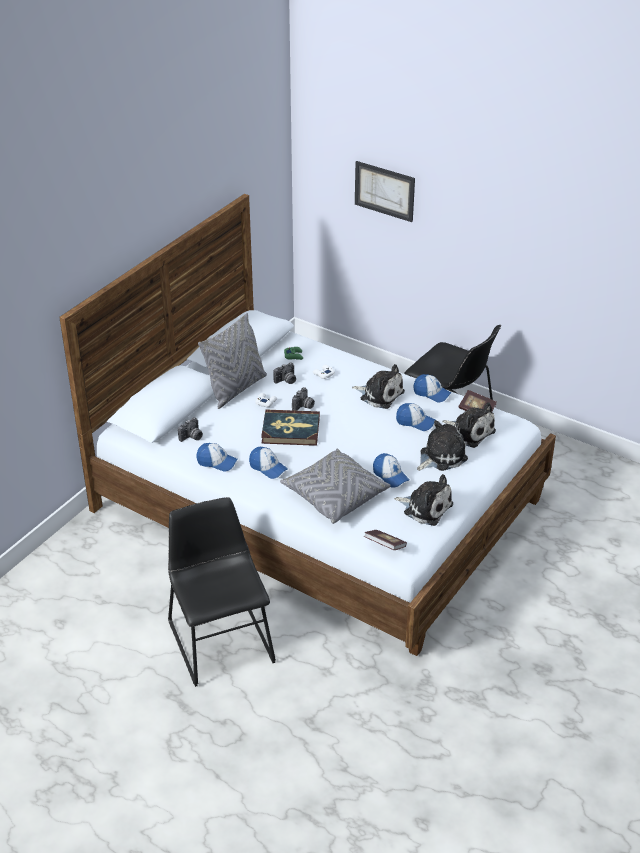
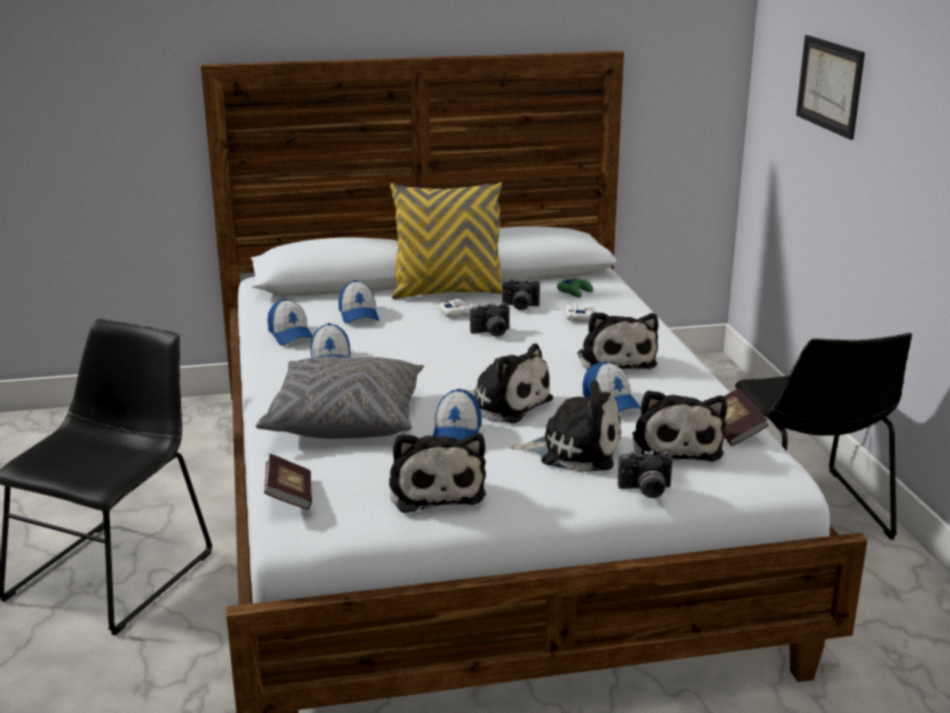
camera: 45 degrees right, 15 degrees down
camera [178,417,203,442] -> camera moved to [618,450,673,498]
grey pillow [198,313,267,409] -> yellow pillow [390,182,502,299]
book [261,410,320,446] -> none
cap [413,374,451,402] -> cap moved to [338,280,379,324]
none -> plush toy [461,344,553,423]

